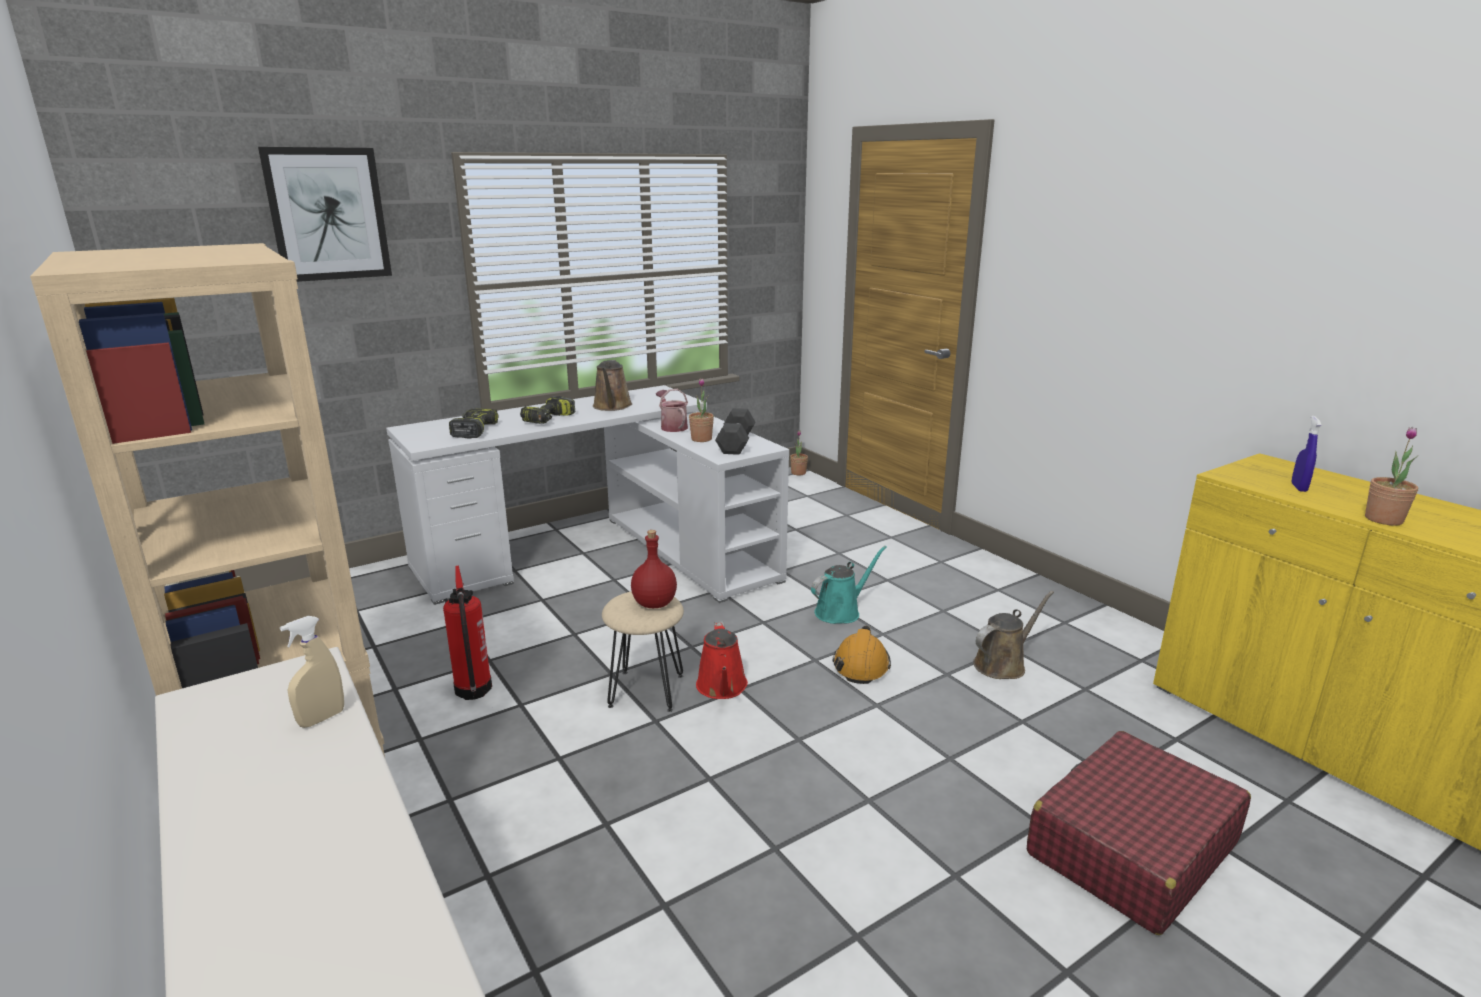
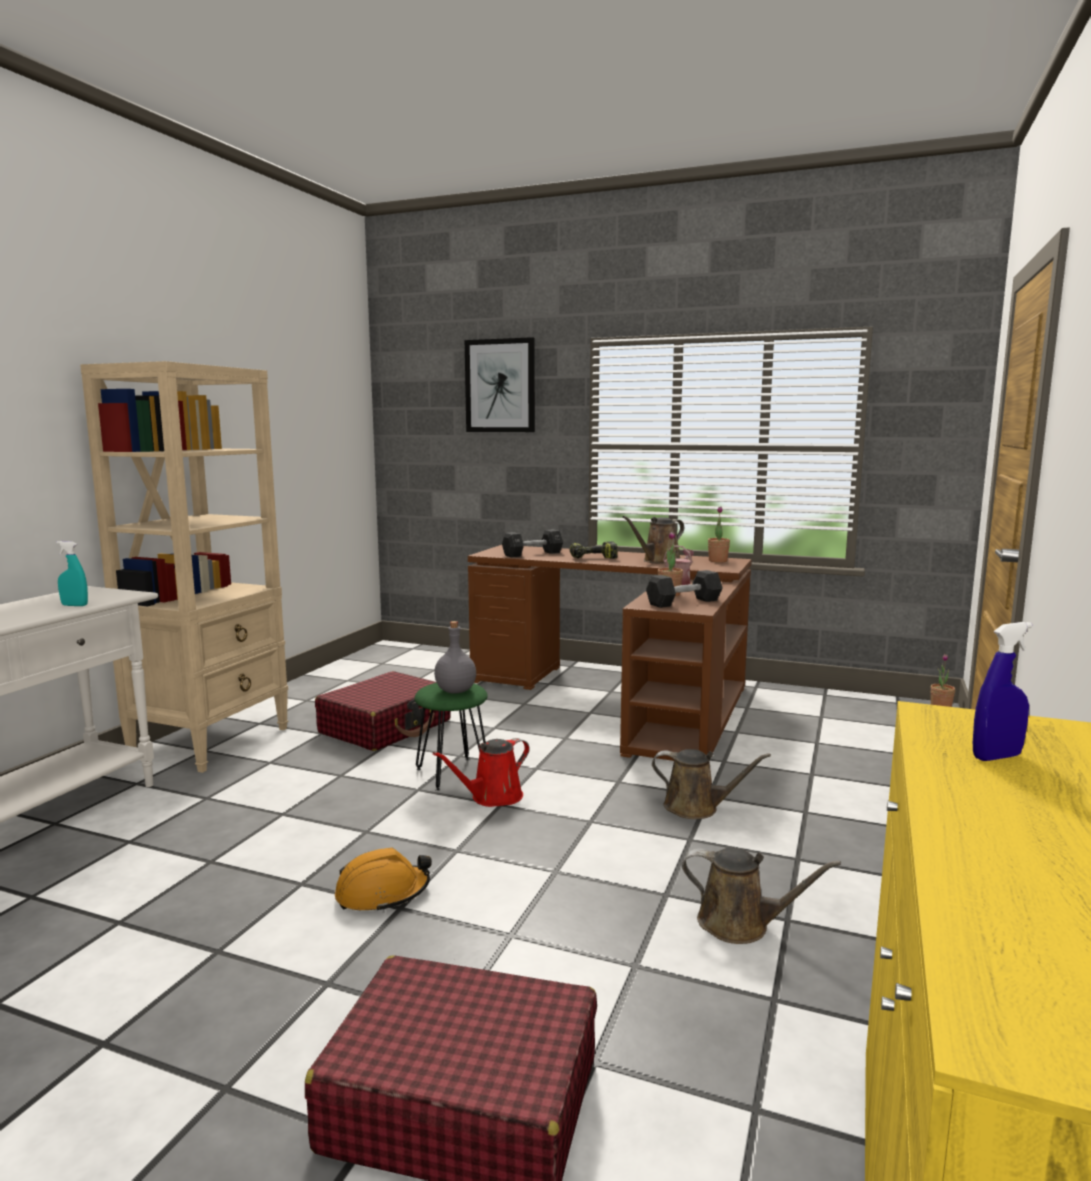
camera: 55 degrees right, 10 degrees down
beige spray bottle [280,616,344,728] -> turquoise spray bottle [56,541,88,606]
white desk [386,385,789,605] -> brown desk [468,545,751,761]
fire extinguisher [443,566,492,700] -> red suitcase [315,671,451,751]
power drill [449,408,498,439] -> black dumbbell [502,529,563,557]
beige stool [602,591,684,712] -> green stool [414,683,488,791]
red bottle [631,530,677,608] -> grey bottle [434,621,476,694]
turquoise watering can [811,546,887,624] -> brown watering can [652,749,771,819]
orange hard hat [832,626,891,684] -> orange hard hat moved to [335,847,432,912]
potted plant [1365,427,1418,526] -> potted plant moved to [708,506,730,562]

